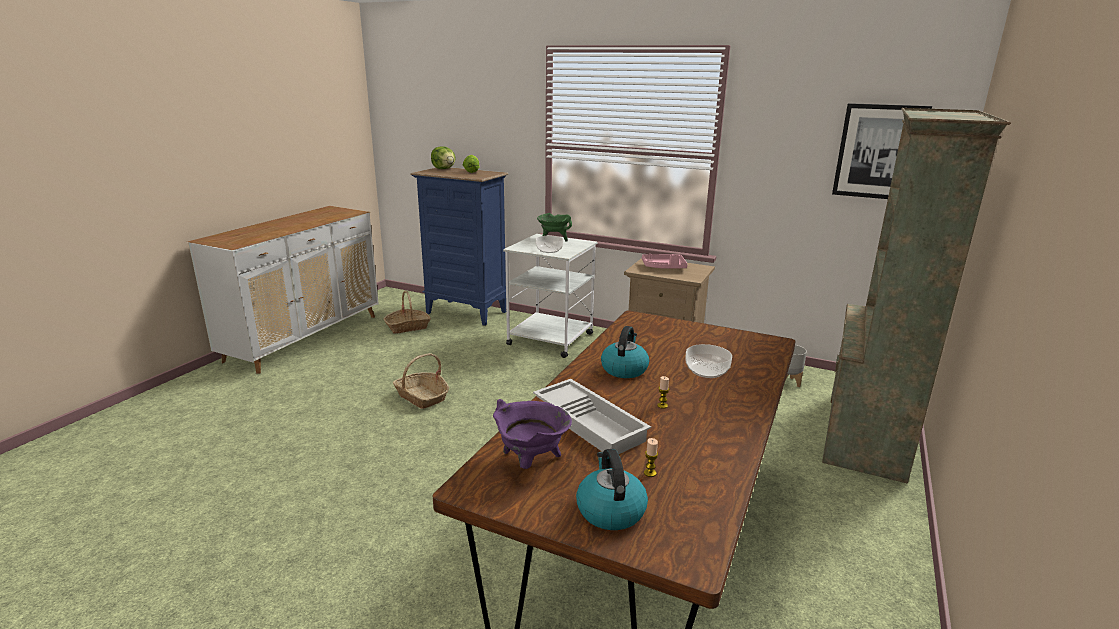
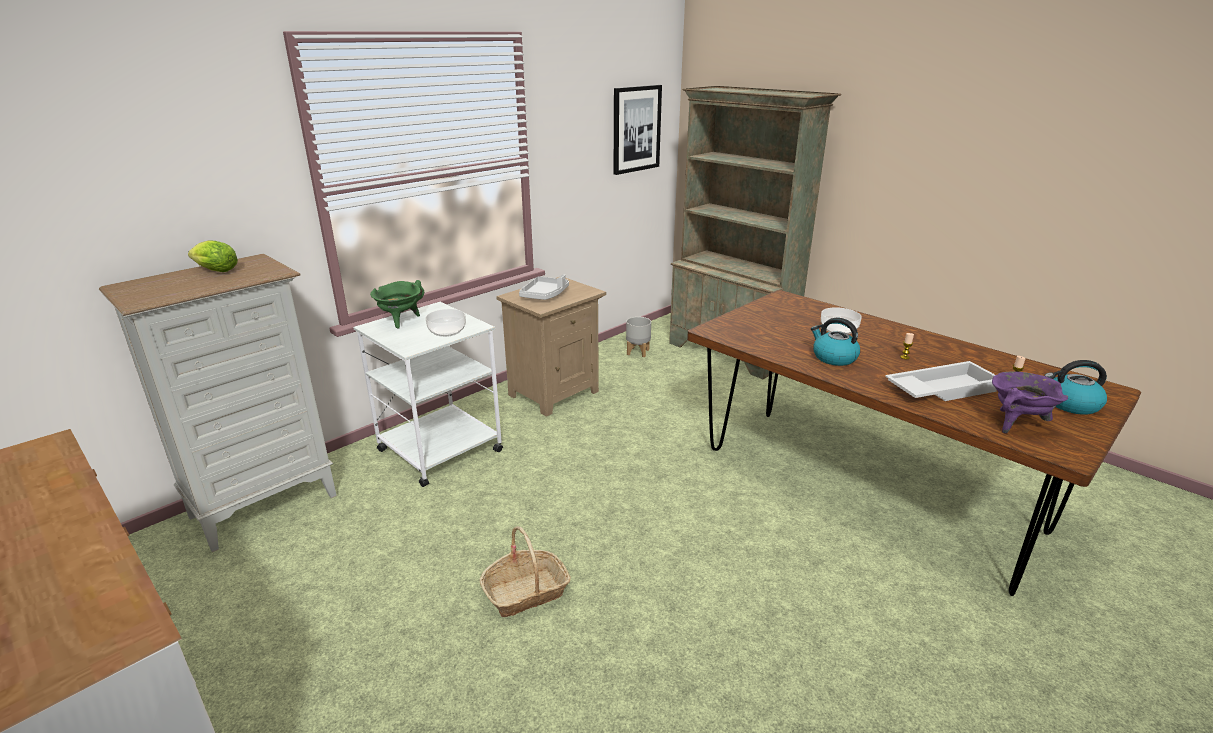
camera: 70 degrees left, 5 degrees up
basket [384,291,431,334] -> none
blue dresser [411,167,508,326] -> white dresser [99,254,337,552]
lettuce [431,146,456,169] -> none
pink tray [642,254,688,269] -> grey tray [519,274,569,300]

